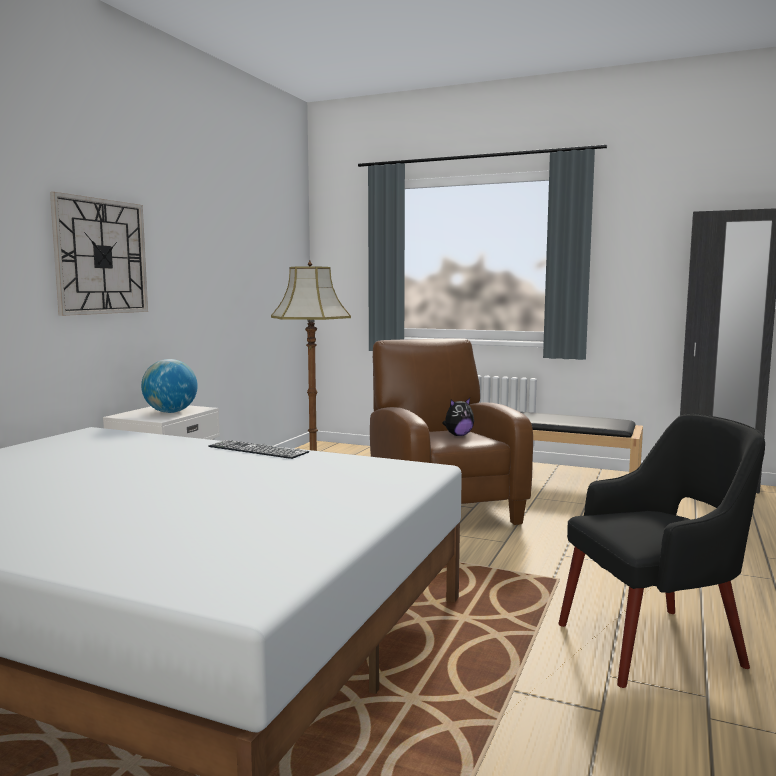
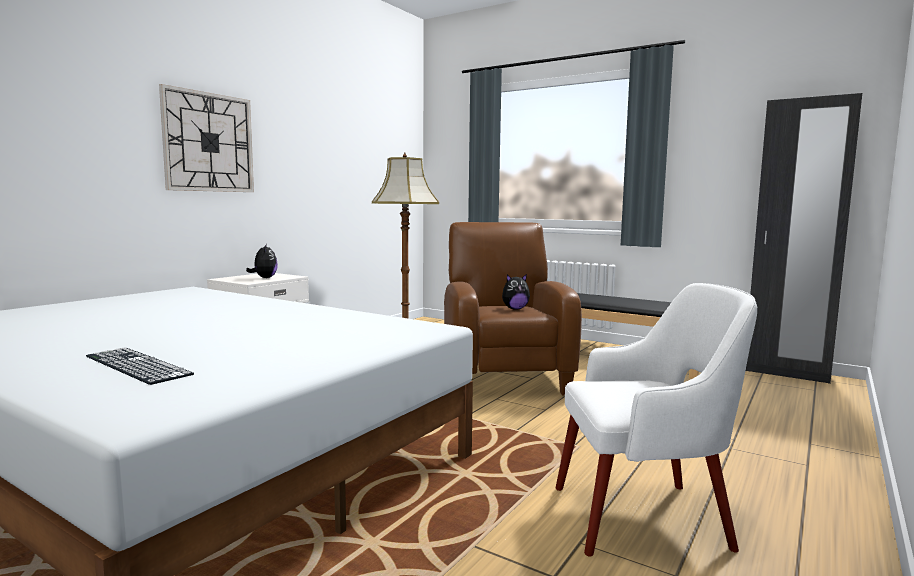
camera: 10 degrees right, 0 degrees up
globe [141,359,198,413] -> plush toy [246,244,278,278]
keyboard [208,440,309,459] -> keyboard moved to [86,348,194,385]
black armchair [558,414,765,688] -> white armchair [556,283,757,557]

